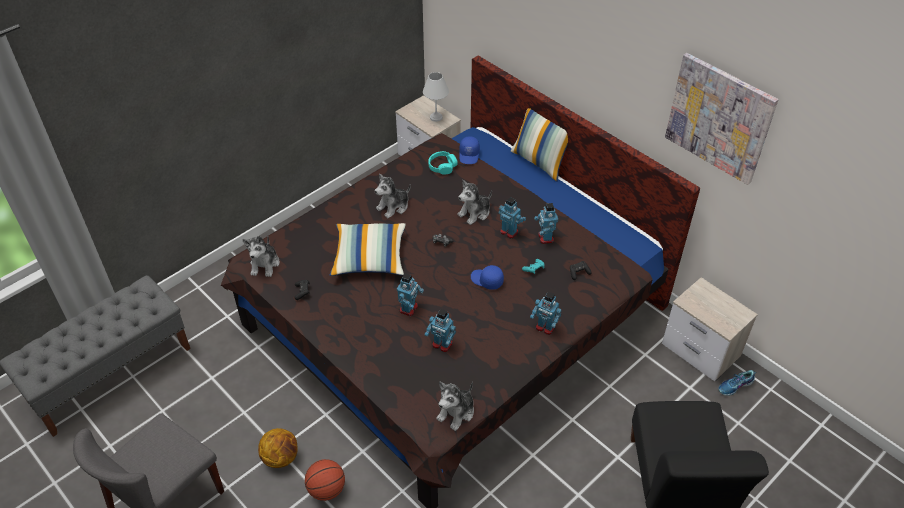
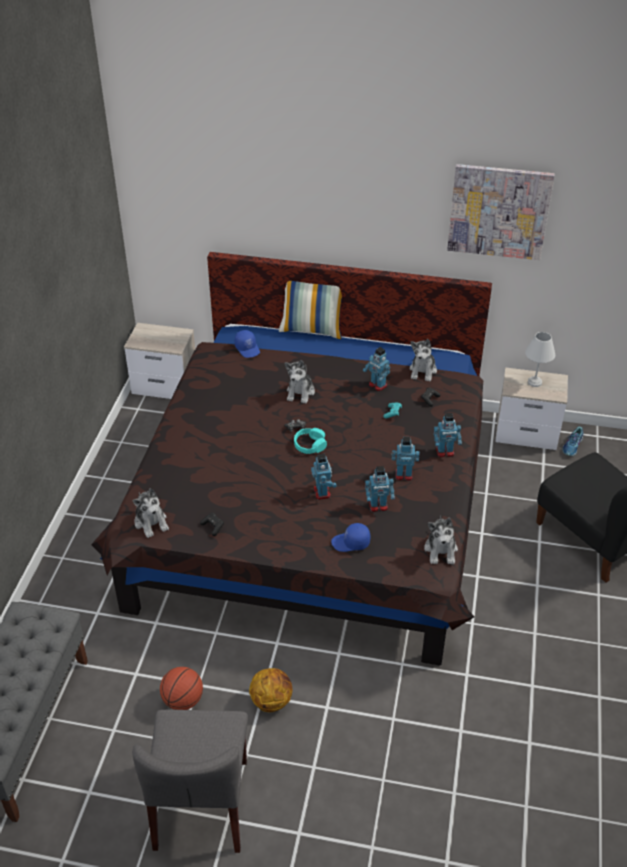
camera: 35 degrees left, 5 degrees down
basketball [305,459,345,501] -> basketball moved to [160,667,203,710]
pillow [330,223,406,276] -> none
plush toy [375,174,411,218] -> plush toy moved to [409,339,437,382]
white table lamp [423,72,449,122] -> white table lamp moved to [525,332,555,387]
turquoise headphones [428,151,458,175] -> turquoise headphones moved to [294,428,327,454]
blue cap [471,265,504,290] -> blue cap moved to [331,523,370,552]
toy robot [498,197,526,239] -> toy robot moved to [392,437,420,481]

